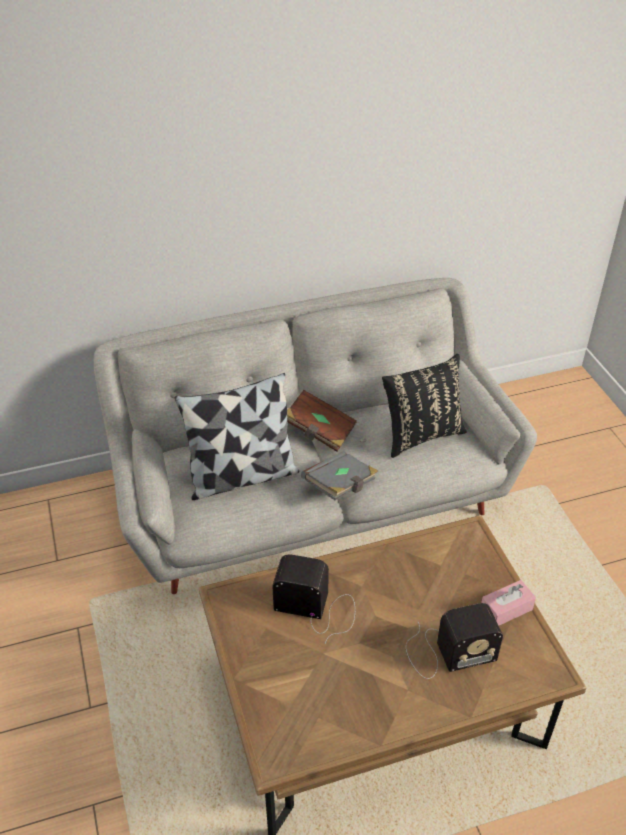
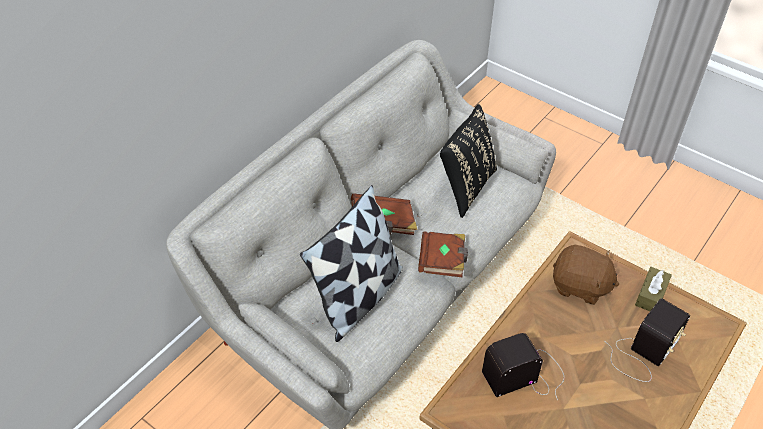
camera: 35 degrees left, 5 degrees up
grey book [301,451,378,500] -> brown book [418,231,468,277]
pink tissue box [481,580,536,626] -> brown tissue box [635,267,672,311]
none -> brown plush toy [553,245,619,305]

